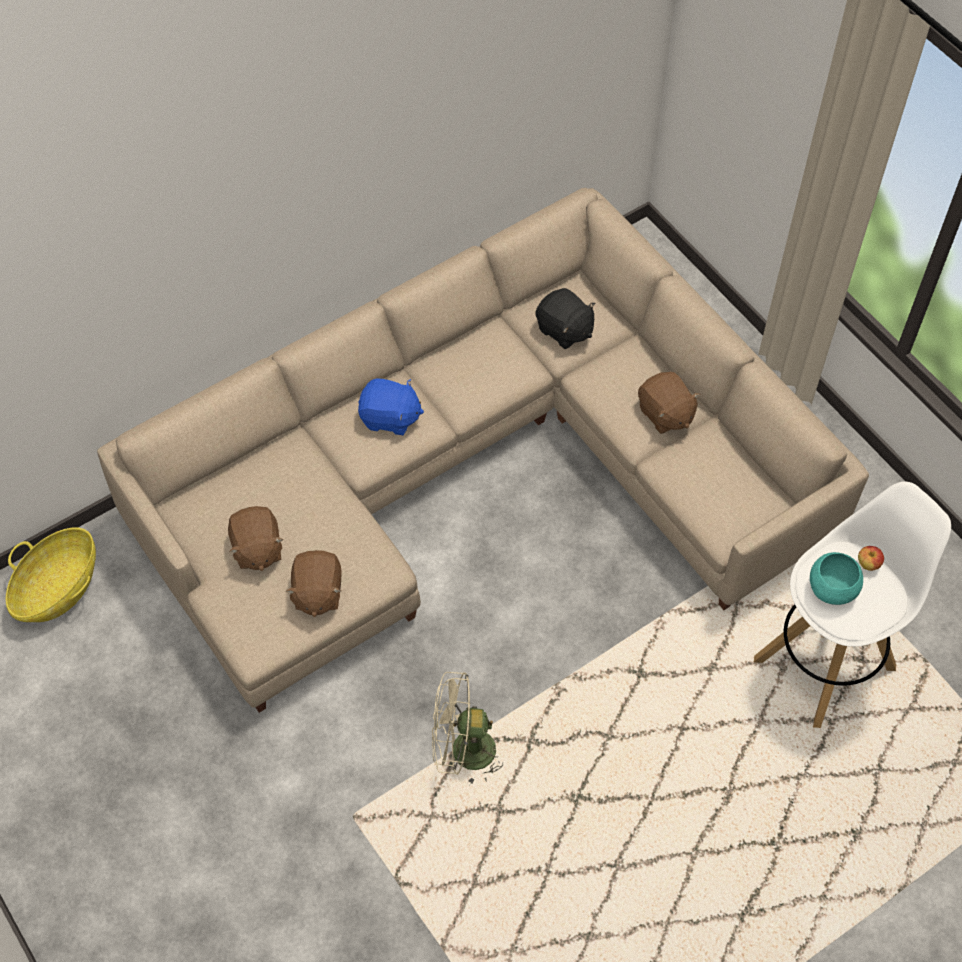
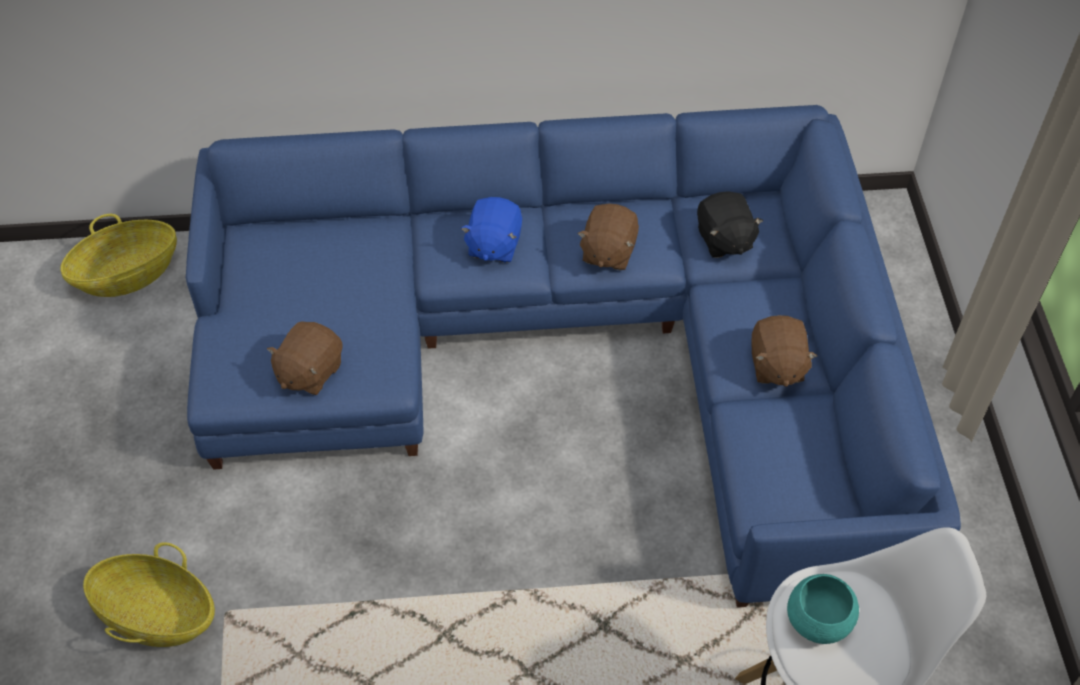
camera: 30 degrees right, 5 degrees down
beige sofa [97,188,869,713] -> blue sofa [186,105,961,608]
brown plush toy [228,506,283,571] -> brown plush toy moved to [577,203,639,270]
blue plush toy [358,378,424,435] -> blue plush toy turned 60 degrees clockwise [461,197,522,263]
beige fan [432,672,503,786] -> none
apple [858,546,884,571] -> none
none -> basket [83,542,215,647]

